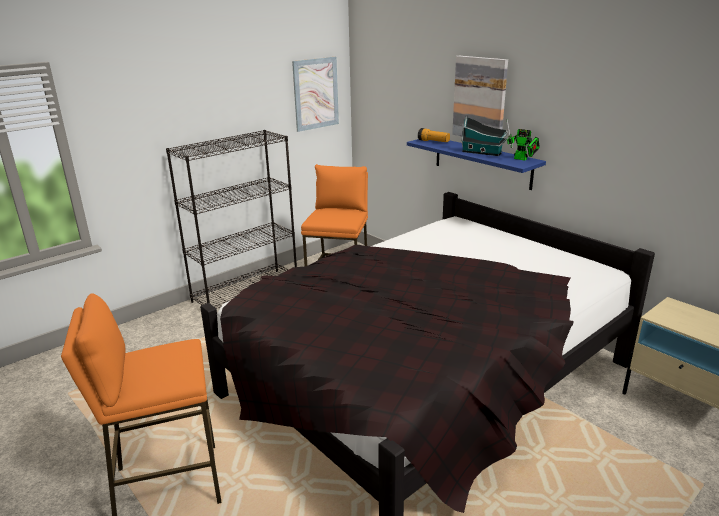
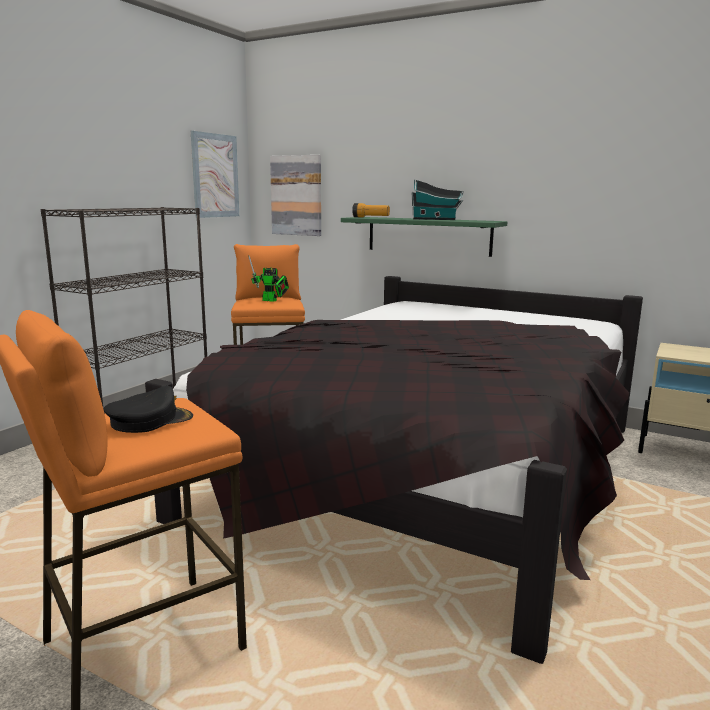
camera: 20 degrees left, 10 degrees down
blue shelf [407,139,546,190] -> green shelf [341,217,507,257]
picture [452,56,508,136] -> picture moved to [270,155,321,236]
toy robot [507,119,540,161] -> toy robot moved to [249,256,289,302]
none -> black cap [103,386,193,433]

